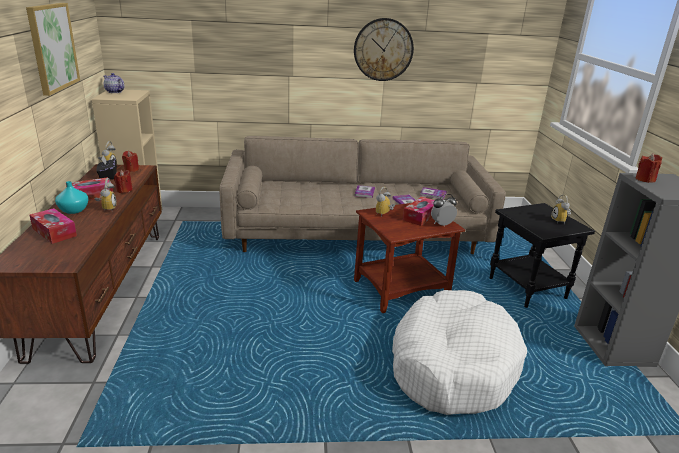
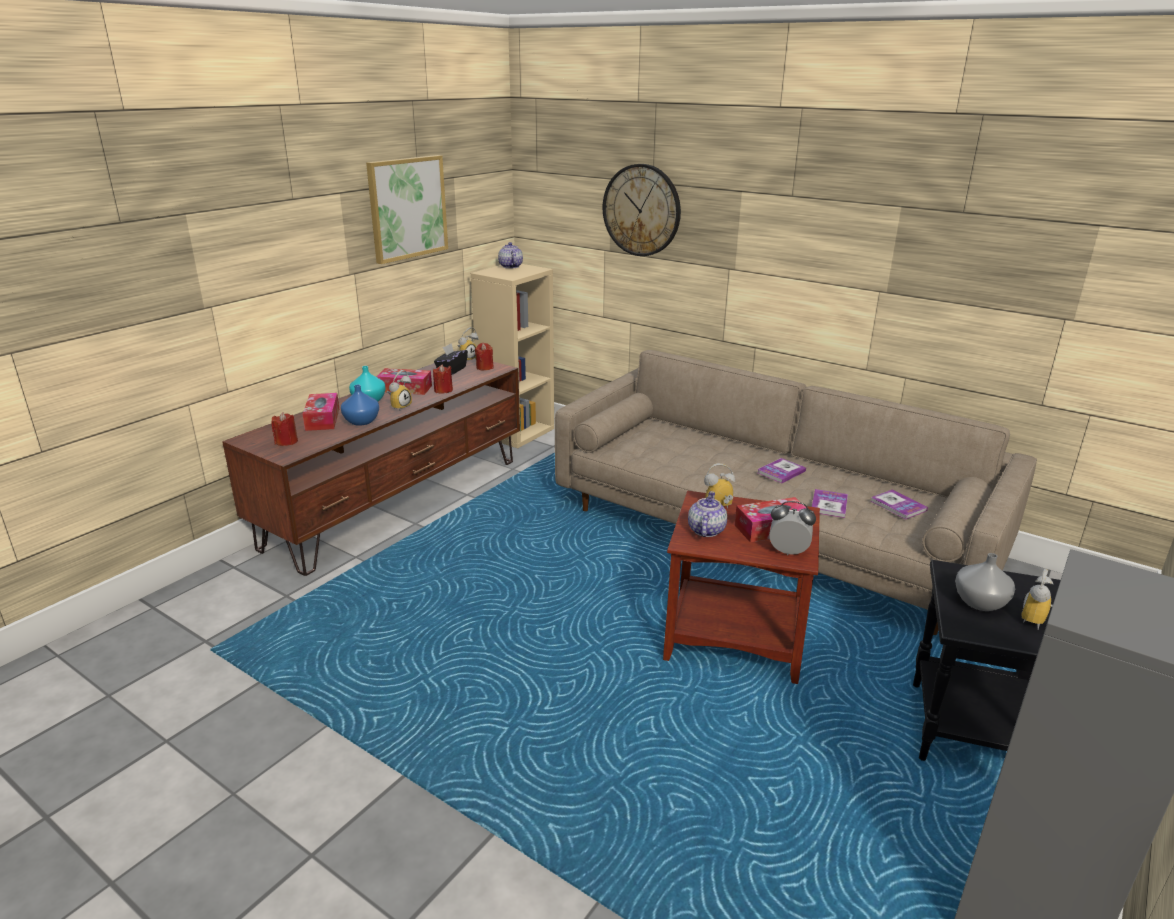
camera: 40 degrees right, 0 degrees up
wall clock [354,18,414,81] -> wall clock moved to [603,164,681,256]
white dog bed [392,290,527,415] -> none
red candle [636,154,662,183] -> red candle moved to [271,412,298,446]
none -> blue vase [341,385,379,426]
none -> teapot [688,491,727,537]
none -> grey vase [955,553,1015,611]

